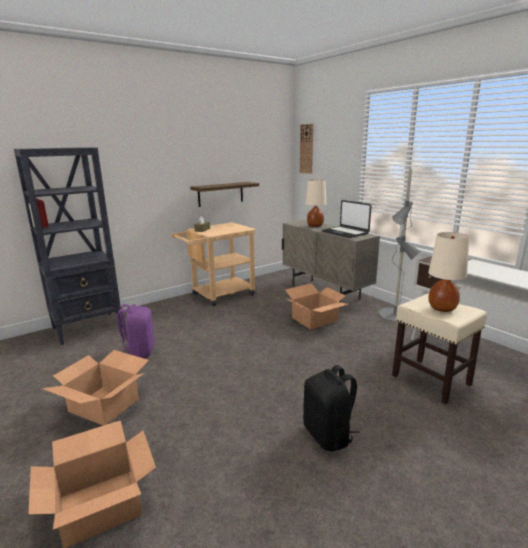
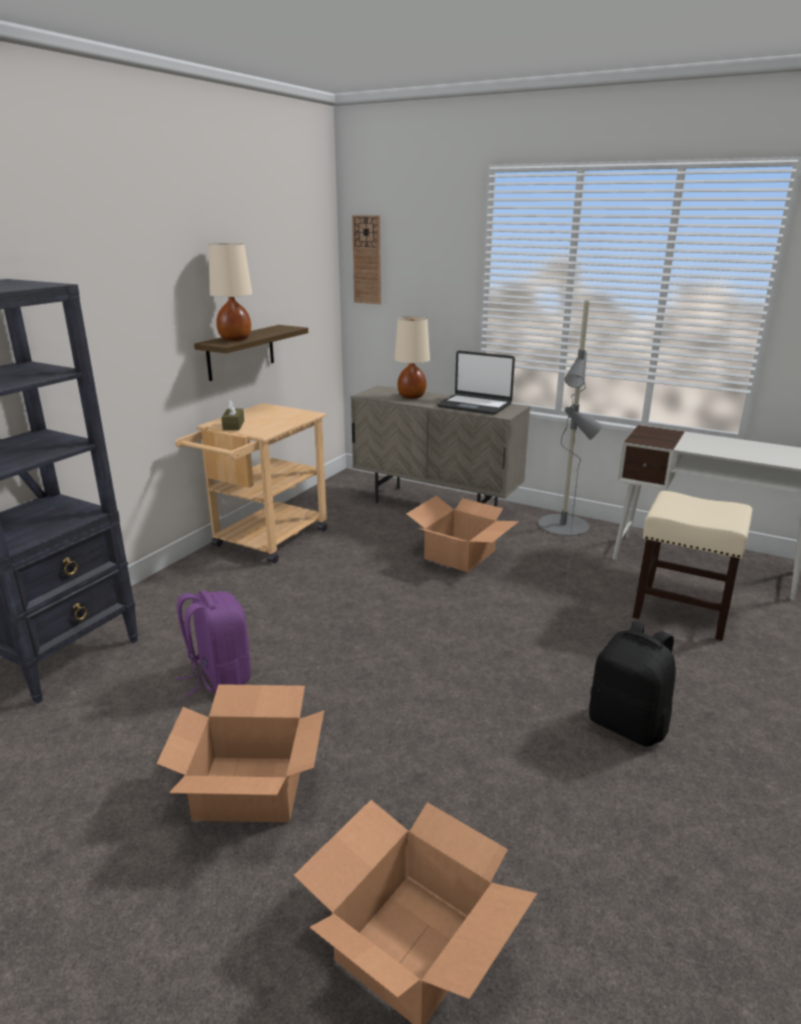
camera: 25 degrees left, 5 degrees up
beige table lamp [428,232,470,312] -> beige table lamp moved to [209,243,252,341]

